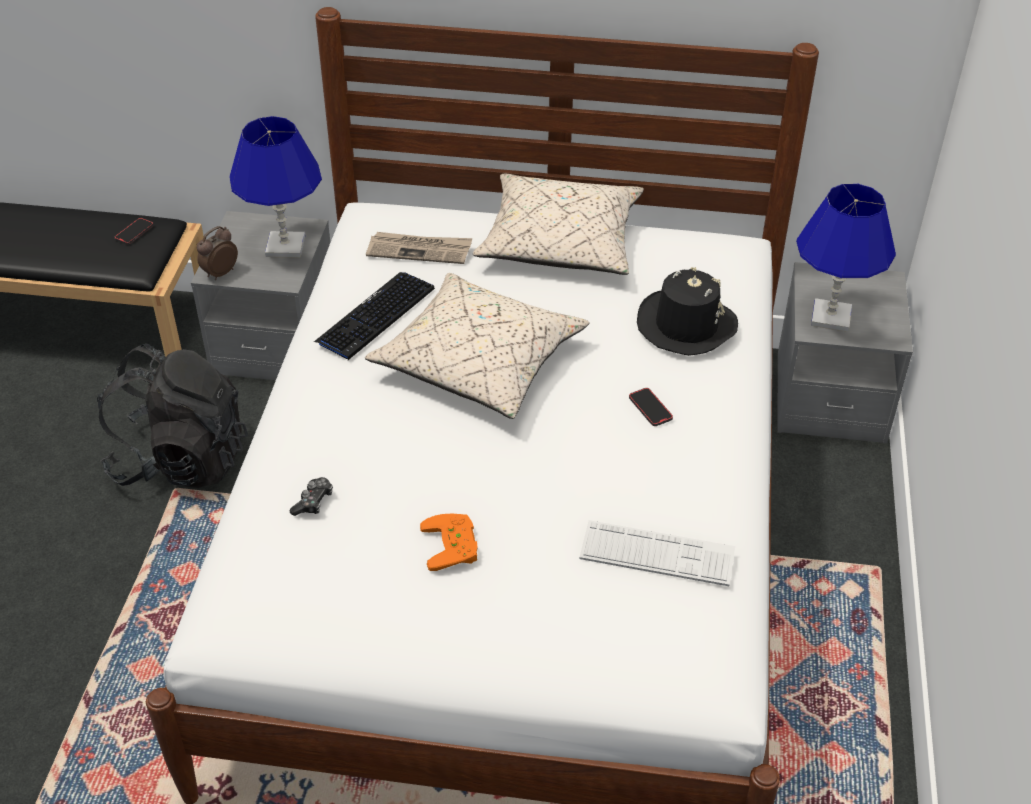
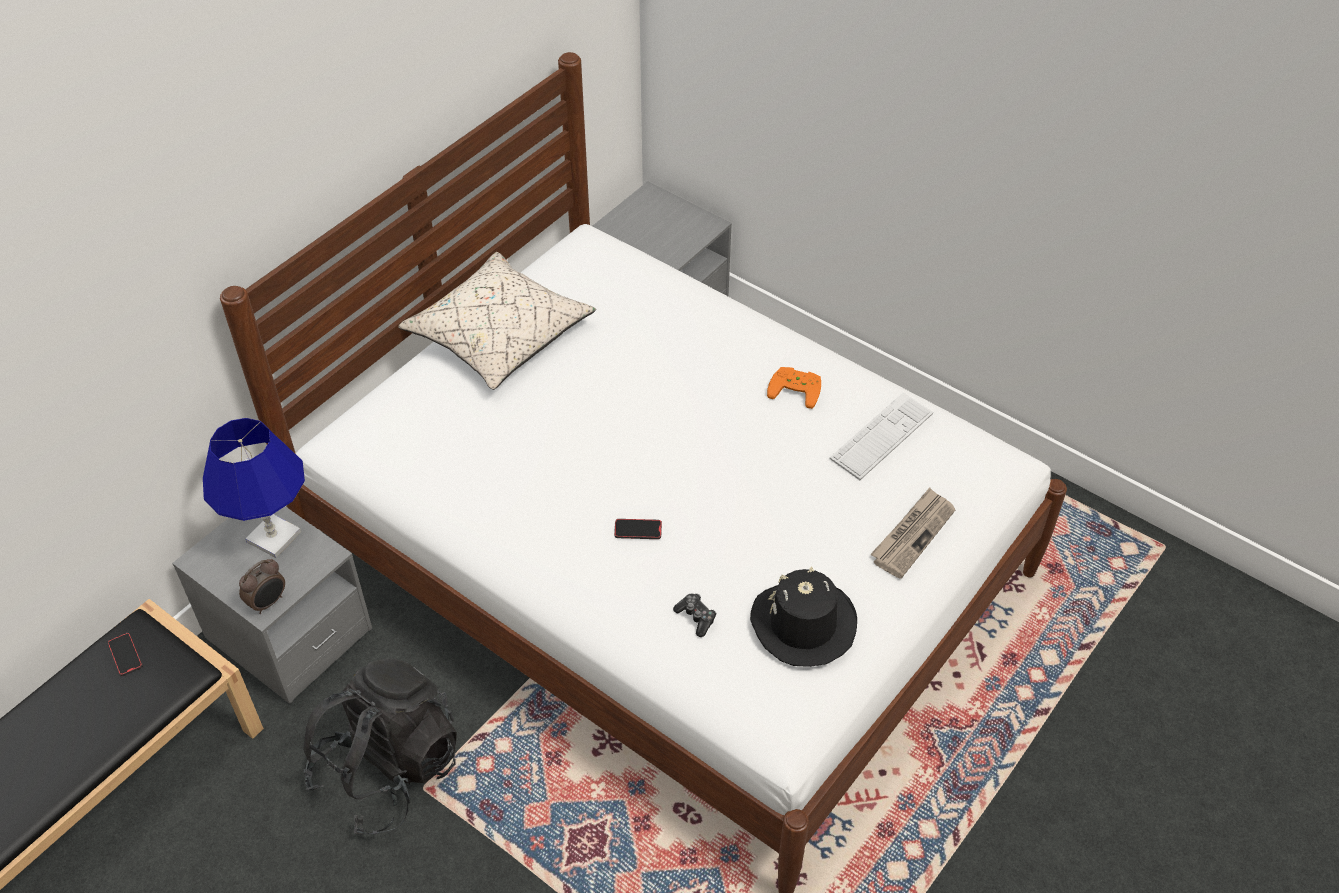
camera: 60 degrees left, 5 degrees up
alarm clock [197,226,238,280] -> alarm clock turned 120 degrees counterclockwise [239,559,285,614]
keyboard [314,272,435,360] -> none
beige pillow [365,273,589,419] -> none
newspaper [366,232,472,264] -> newspaper moved to [870,487,956,579]
orange game controller [420,513,478,571] -> orange game controller moved to [767,367,821,409]
phone [629,388,673,426] -> phone moved to [614,519,662,539]
black hat [637,267,738,356] -> black hat moved to [750,566,857,667]
blue table lamp [796,184,896,332] -> none

